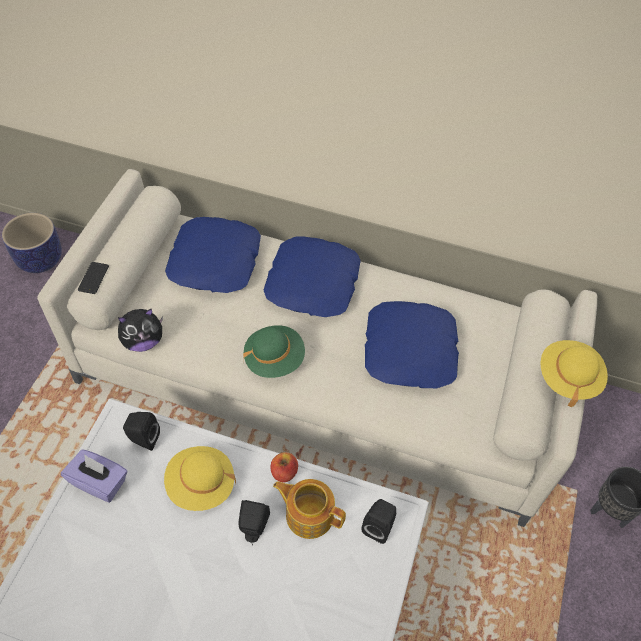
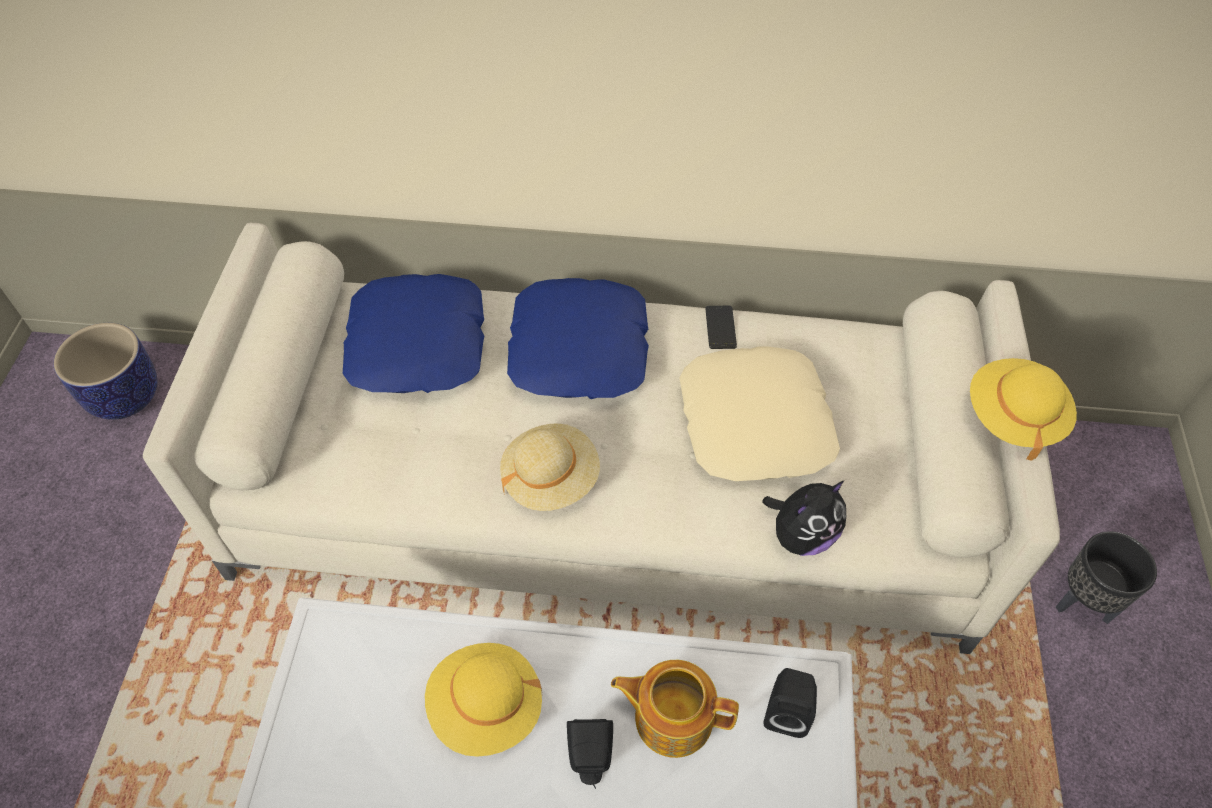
camera: 10 degrees left, 0 degrees up
purple tissue box [61,449,127,503] -> none
phone [78,262,109,294] -> phone moved to [705,306,737,349]
plush toy [118,308,163,352] -> plush toy moved to [762,480,846,556]
black speaker [123,412,160,451] -> none
green hat [243,325,305,378] -> beige hat [500,423,600,511]
apple [271,452,298,482] -> none
blue pillow [365,301,459,388] -> beige pillow [679,346,840,481]

